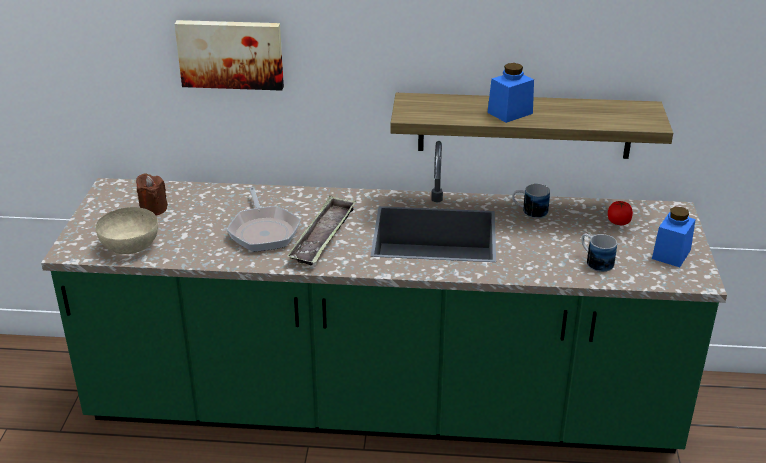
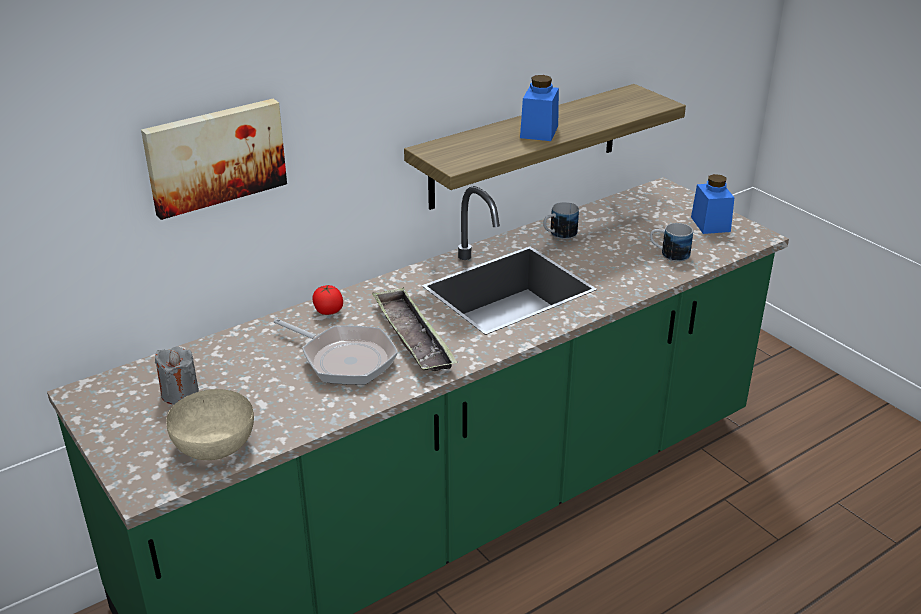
camera: 40 degrees left, 0 degrees up
brown candle [136,173,168,216] -> grey candle [155,347,199,405]
tomato [608,201,633,225] -> tomato moved to [312,284,343,315]

